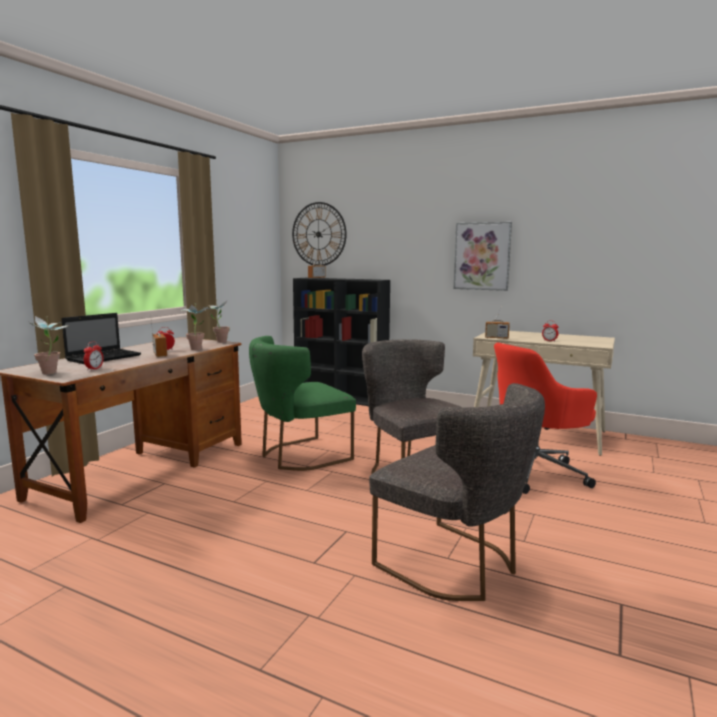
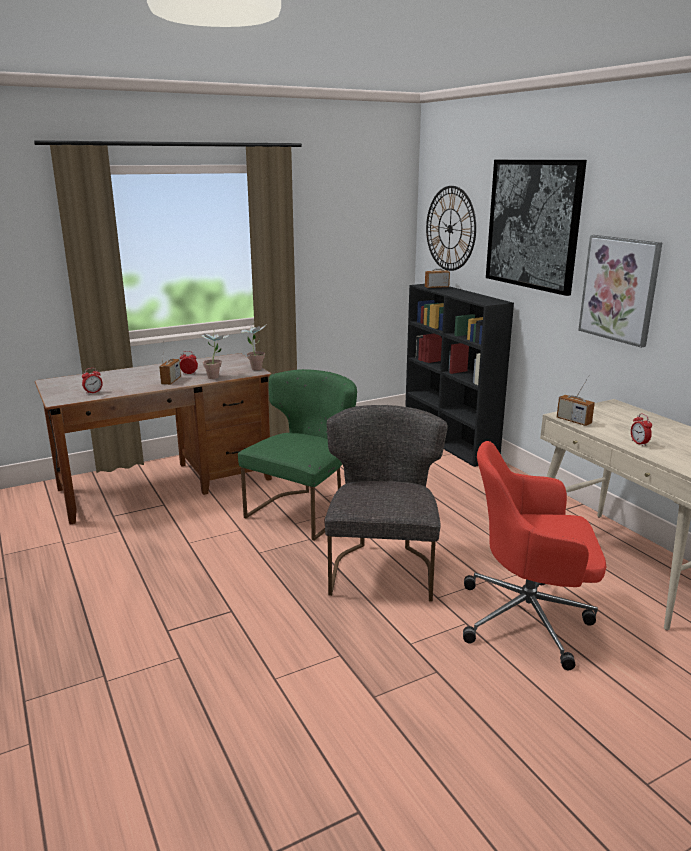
camera: 35 degrees right, 10 degrees up
potted plant [29,316,69,375] -> none
laptop [61,313,141,364] -> none
green chair [249,336,356,471] -> green chair turned 120 degrees clockwise [238,369,357,541]
grey chair [369,383,545,601] -> none
none -> picture [486,160,587,296]

